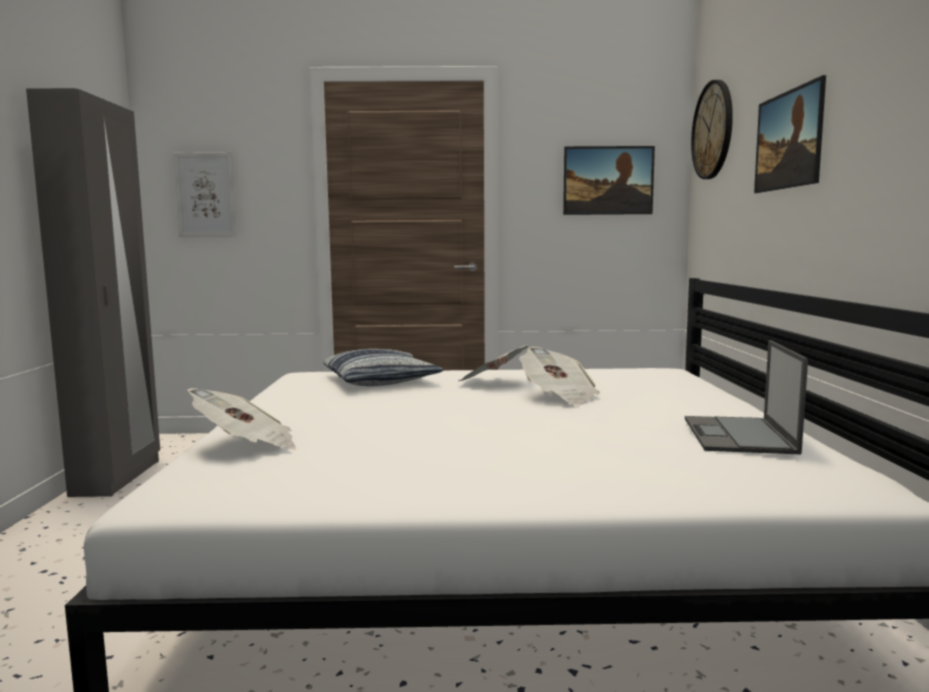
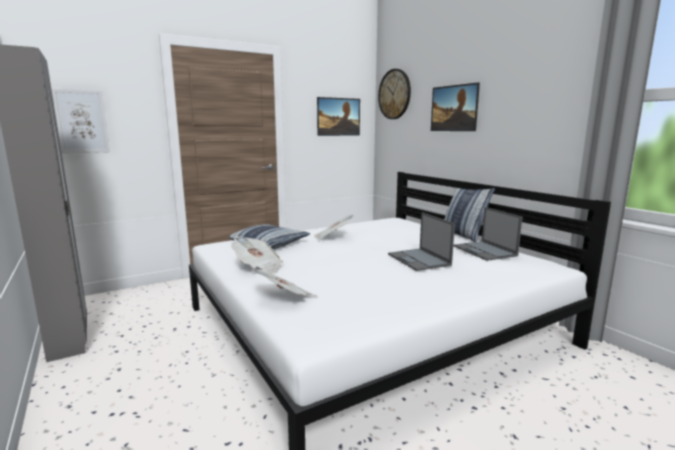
camera: 30 degrees left, 5 degrees up
newspaper [519,347,600,406] -> newspaper moved to [231,236,284,274]
none -> laptop [388,212,455,271]
none -> pillow [444,188,495,242]

